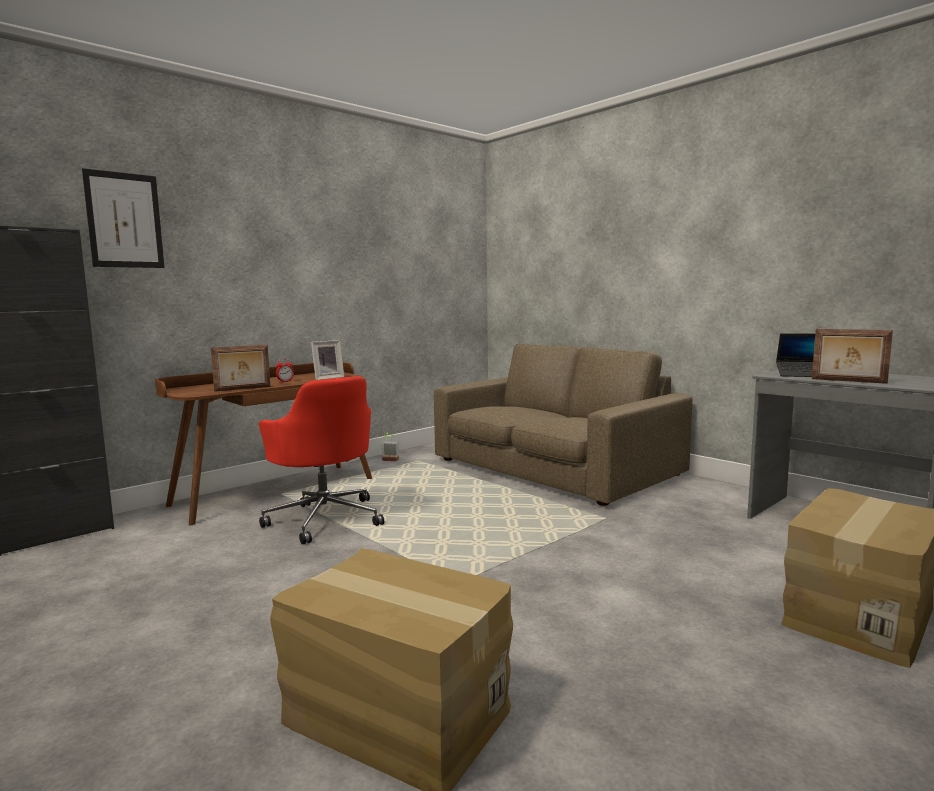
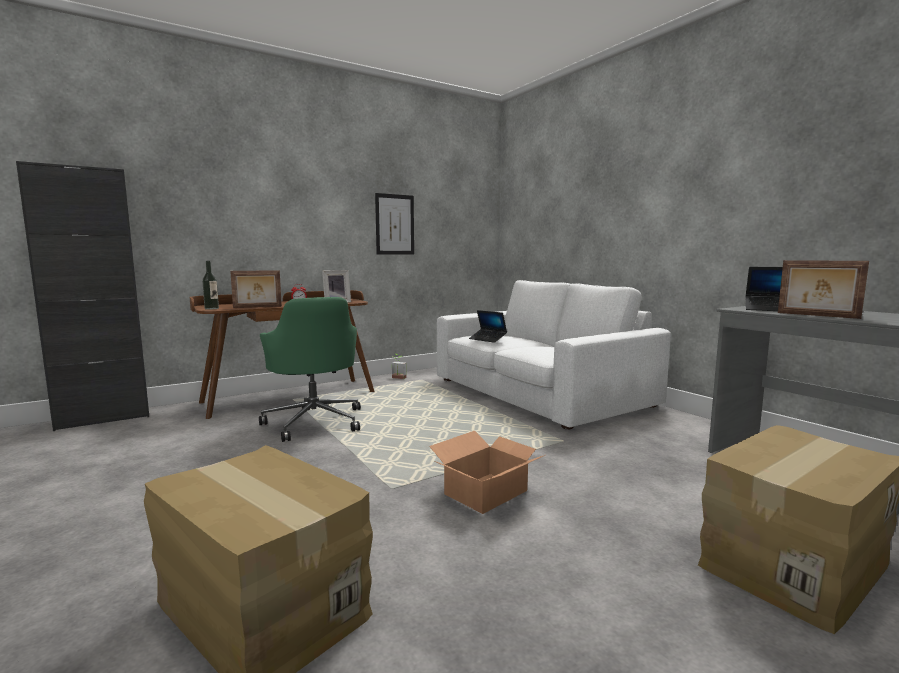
camera: 10 degrees right, 0 degrees up
picture [82,168,165,268] -> picture moved to [375,193,414,255]
red office chair [259,376,384,545] -> green office chair [259,297,361,442]
brown sofa [434,343,693,506] -> white sofa [437,280,671,430]
none -> bottle [202,261,219,310]
none -> cardboard box [429,431,545,514]
none -> laptop [469,310,507,343]

